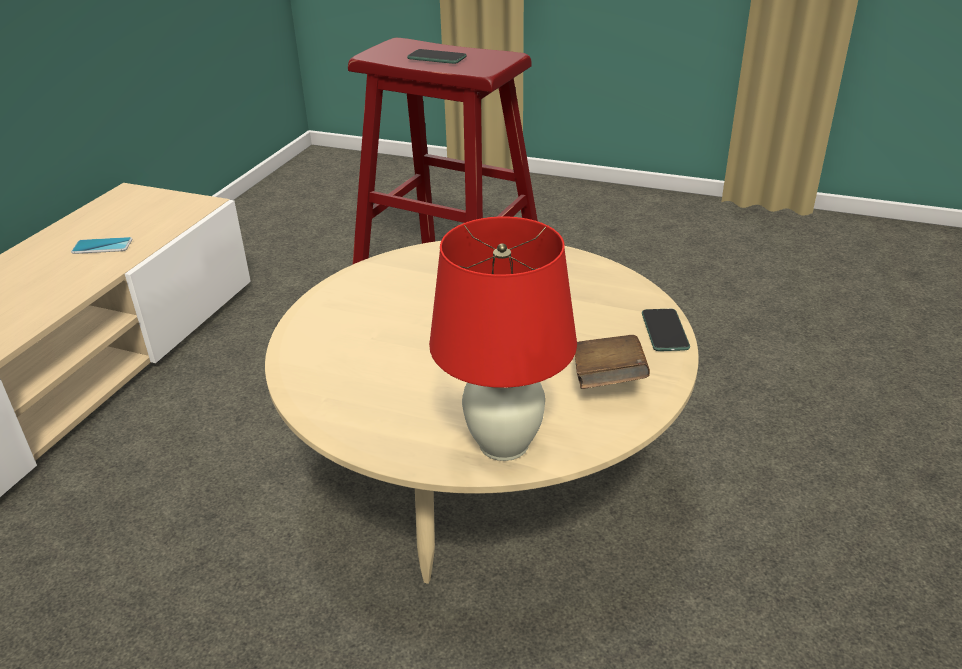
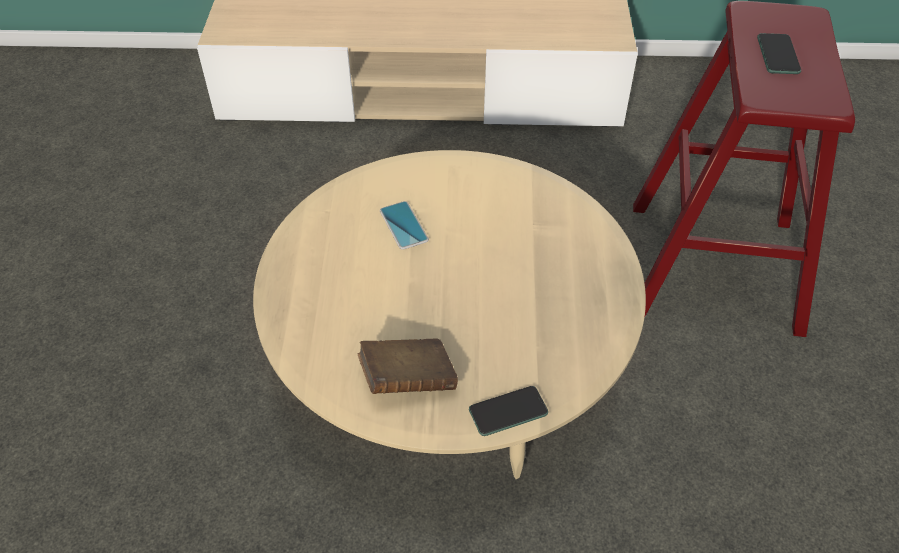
camera: 70 degrees right, 15 degrees up
phone [71,237,132,254] -> phone moved to [380,201,429,250]
red table lamp [429,217,577,461] -> none

